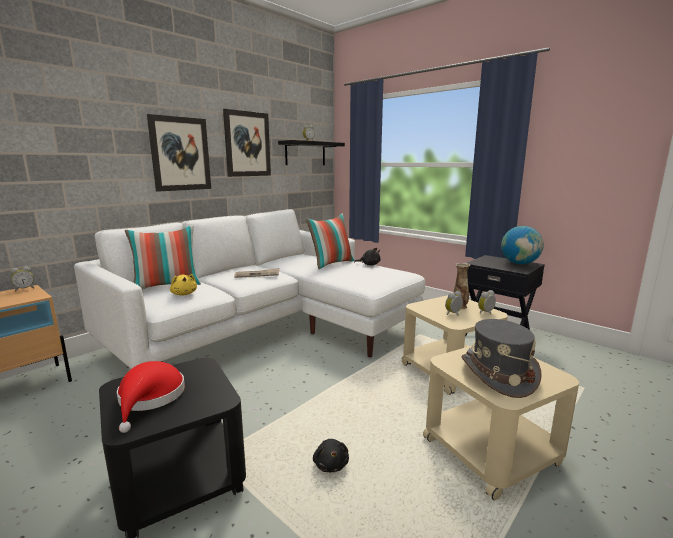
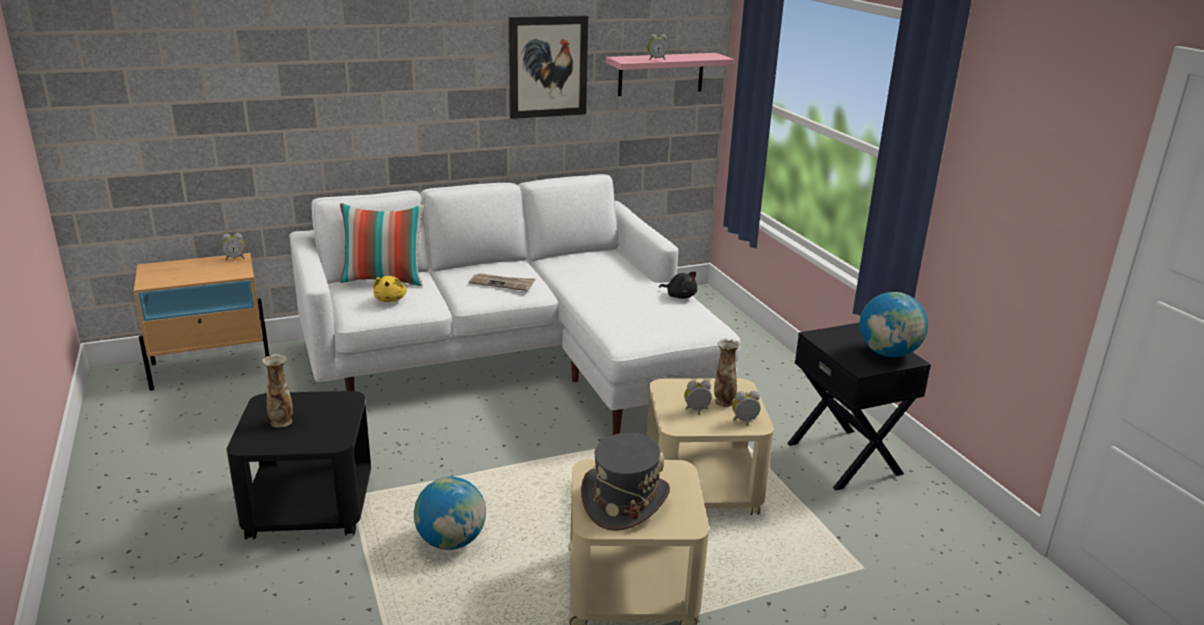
camera: 25 degrees right, 10 degrees up
red hat [117,361,185,433] -> vase [262,354,293,428]
picture [147,114,211,192] -> none
black shelf [278,140,345,165] -> pink shelf [606,53,734,96]
pillow [306,214,354,269] -> none
black plush toy [313,439,349,472] -> globe [414,477,486,550]

